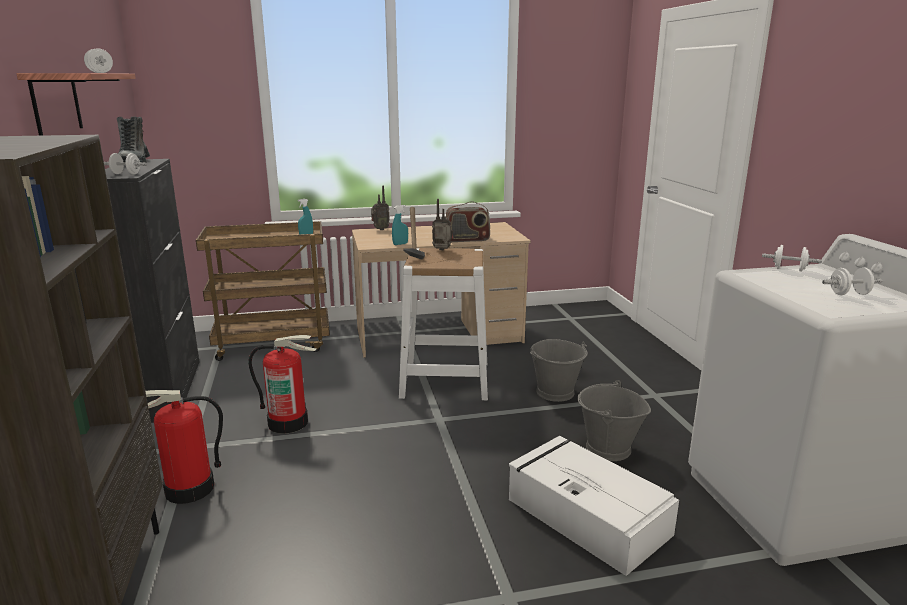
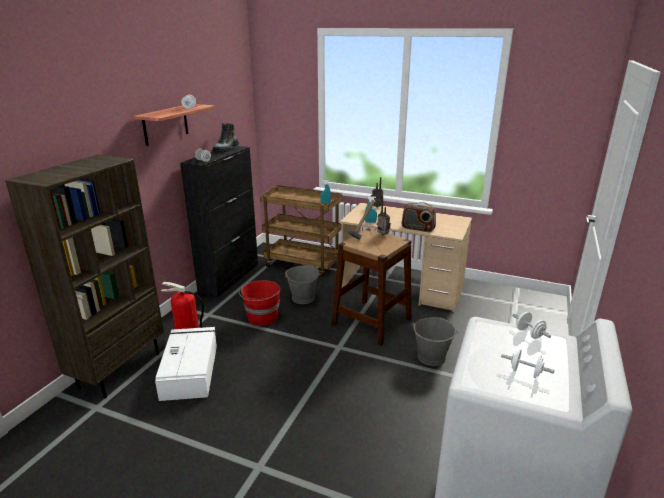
camera: 35 degrees right, 5 degrees up
fire extinguisher [248,335,317,434] -> red bucket [239,280,280,326]
white stool [399,248,488,400] -> brown stool [332,229,411,346]
white storage box [509,436,679,576] -> white storage box moved to [155,327,217,401]
grey bucket [577,380,651,461] -> grey bucket moved to [285,265,319,304]

